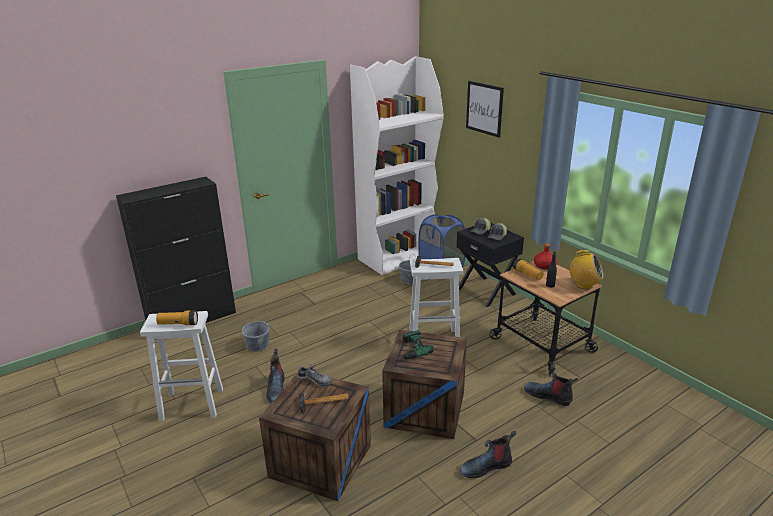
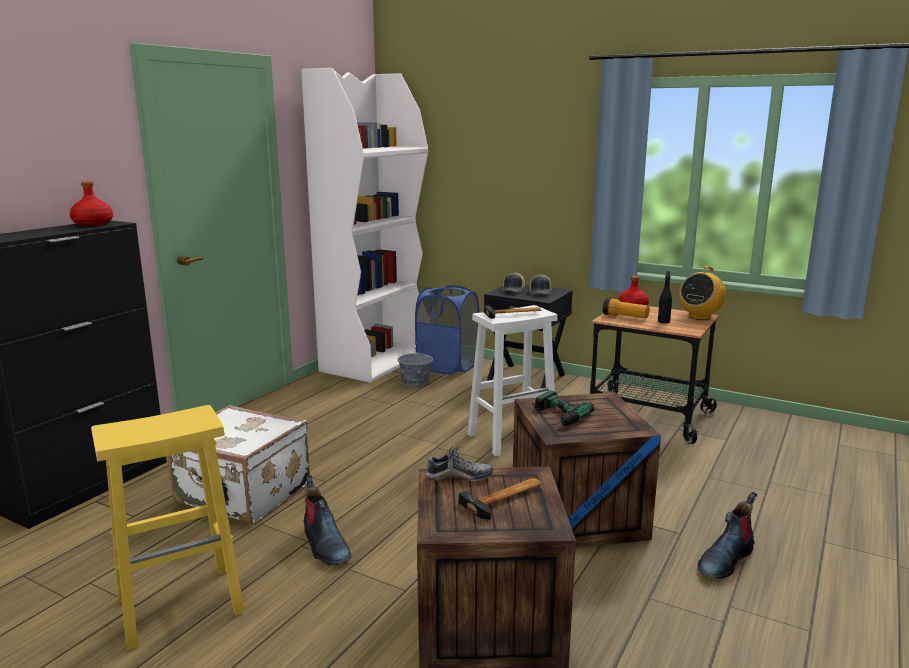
camera: 25 degrees left, 10 degrees down
white stool [140,311,223,422] -> yellow stool [91,405,245,650]
flashlight [156,310,198,325] -> none
grey bucket [242,317,270,352] -> white suitcase [168,405,310,524]
picture [466,81,504,138] -> none
boot [524,372,578,406] -> none
radio [569,250,603,289] -> radio turned 135 degrees clockwise [679,266,726,320]
none -> red bottle [70,181,113,226]

